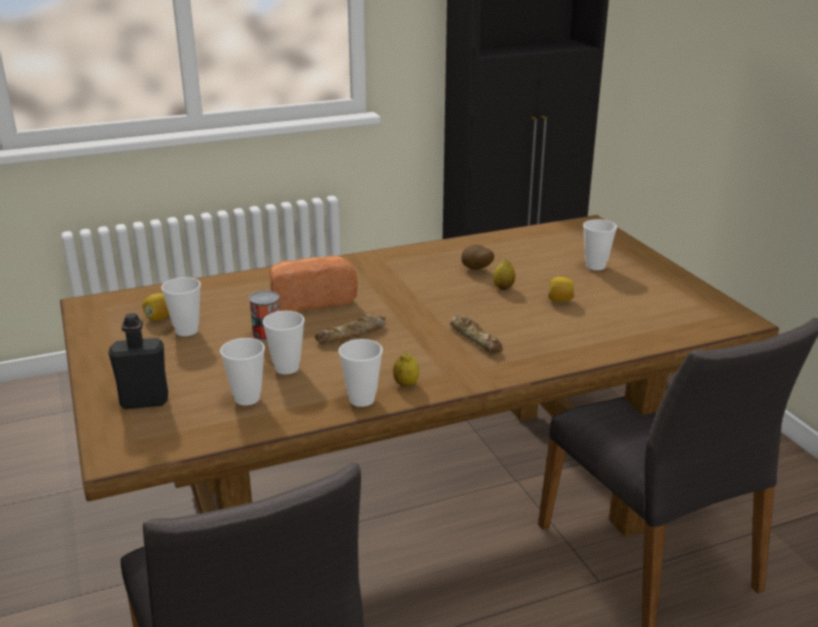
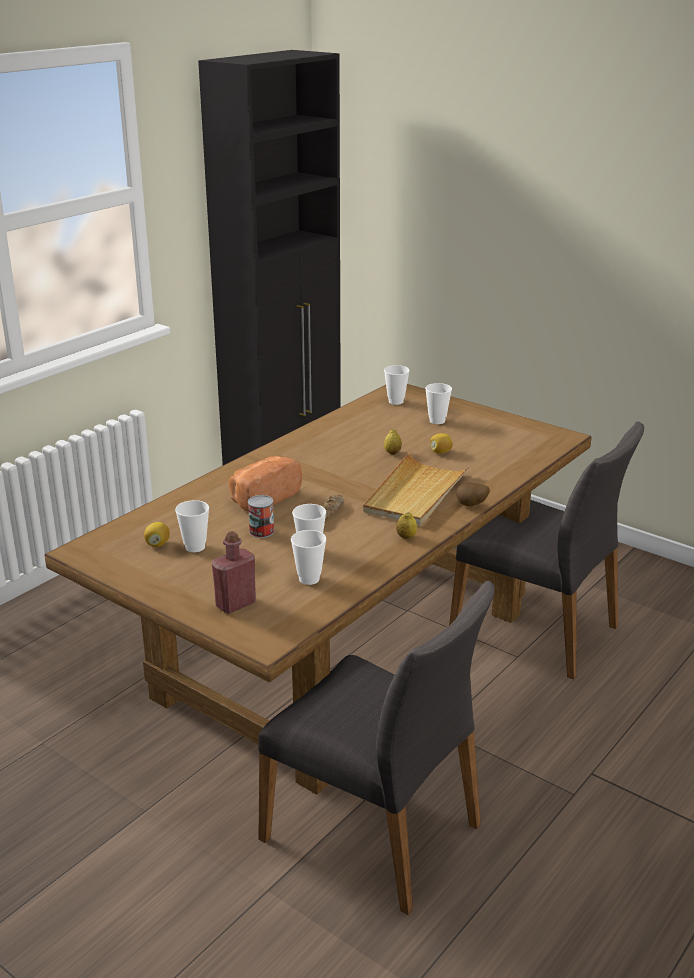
camera: 30 degrees left, 0 degrees up
black bottle [108,313,168,409] -> red bottle [212,531,256,614]
cup [339,339,383,407] -> cup moved to [384,365,410,405]
bread [450,315,503,354] -> beige tray [363,453,471,526]
potato [461,245,494,270] -> potato moved to [456,482,490,506]

